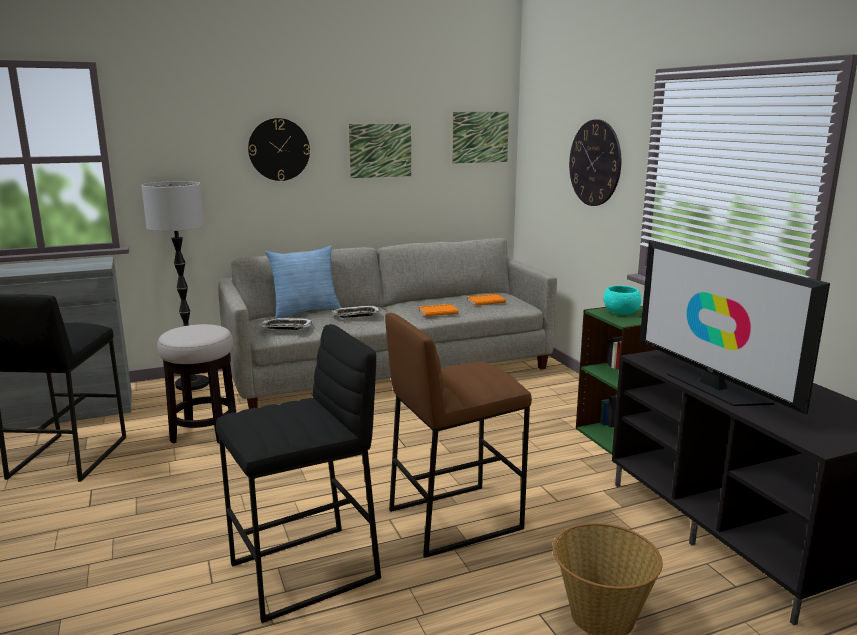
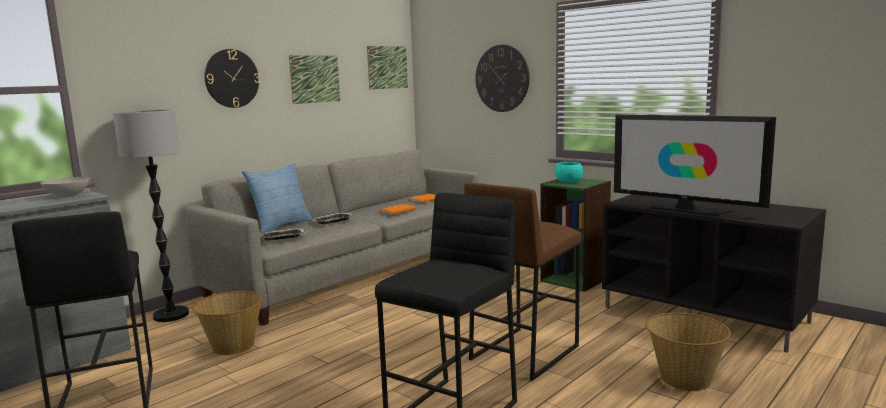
camera: 25 degrees left, 5 degrees down
stool [157,324,236,444] -> basket [192,291,262,355]
none -> white bowl [41,177,91,198]

